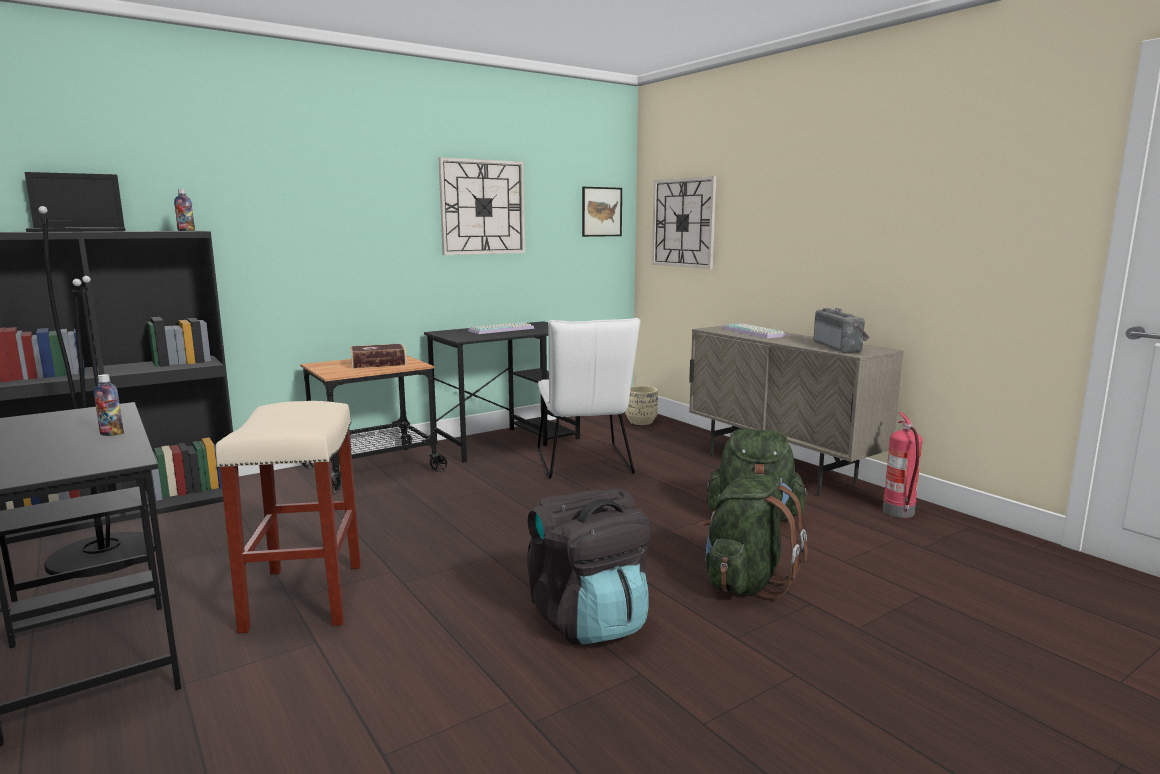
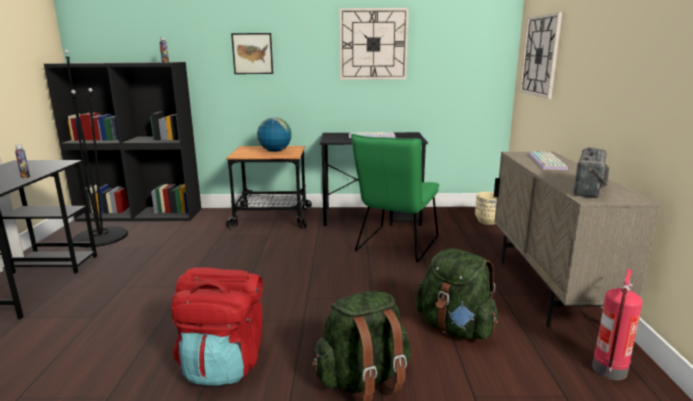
camera: 35 degrees right, 5 degrees up
laptop [25,172,126,232] -> none
beige stool [216,401,361,633] -> none
book [350,343,407,369] -> globe [257,117,291,152]
black backpack [527,488,650,645] -> red backpack [171,267,263,385]
white chair [537,318,640,479] -> green chair [351,134,439,262]
picture [582,187,622,237] -> picture moved to [231,33,273,74]

